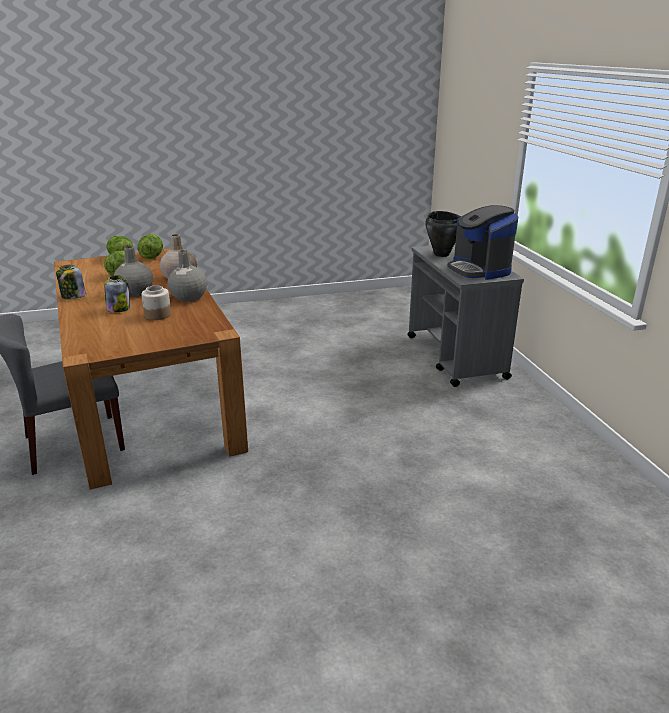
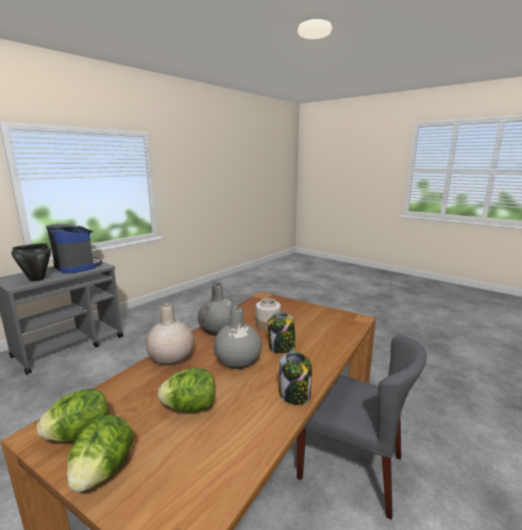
camera: 125 degrees left, 10 degrees down
coffee machine [447,205,518,280] -> coffee machine turned 75 degrees counterclockwise [46,224,102,273]

